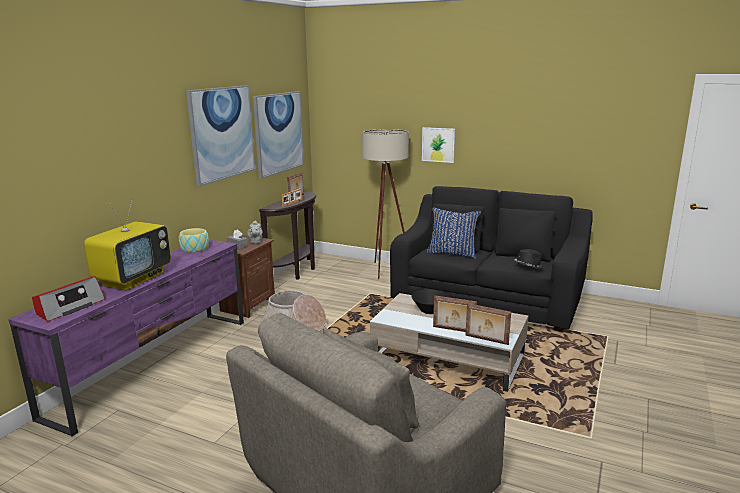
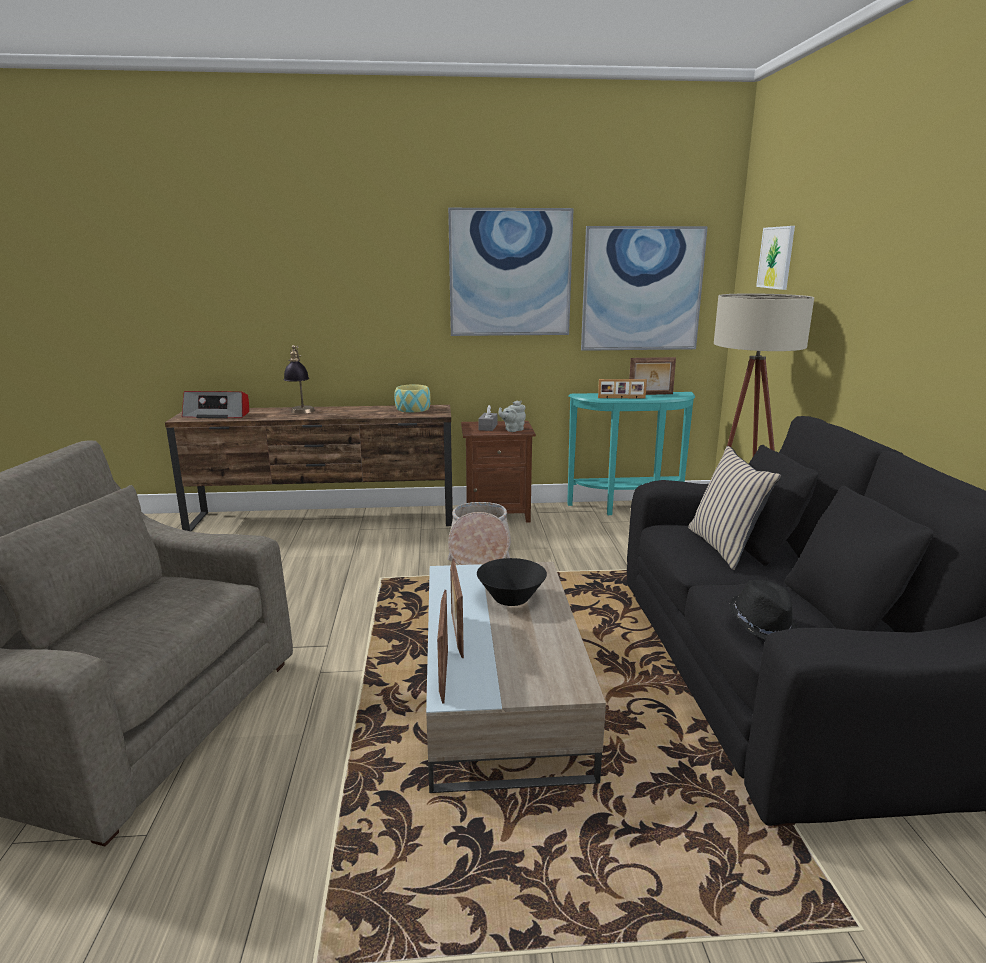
camera: 60 degrees right, 0 degrees up
purple tv stand [8,240,244,437] -> brown tv stand [165,405,453,532]
television [84,198,171,290] -> table lamp [284,345,315,414]
brown console table [259,191,316,280] -> turquoise console table [567,392,695,515]
picture [422,127,455,163] -> picture moved to [756,226,795,290]
blue pillow [427,207,481,259] -> beige pillow [688,446,781,570]

